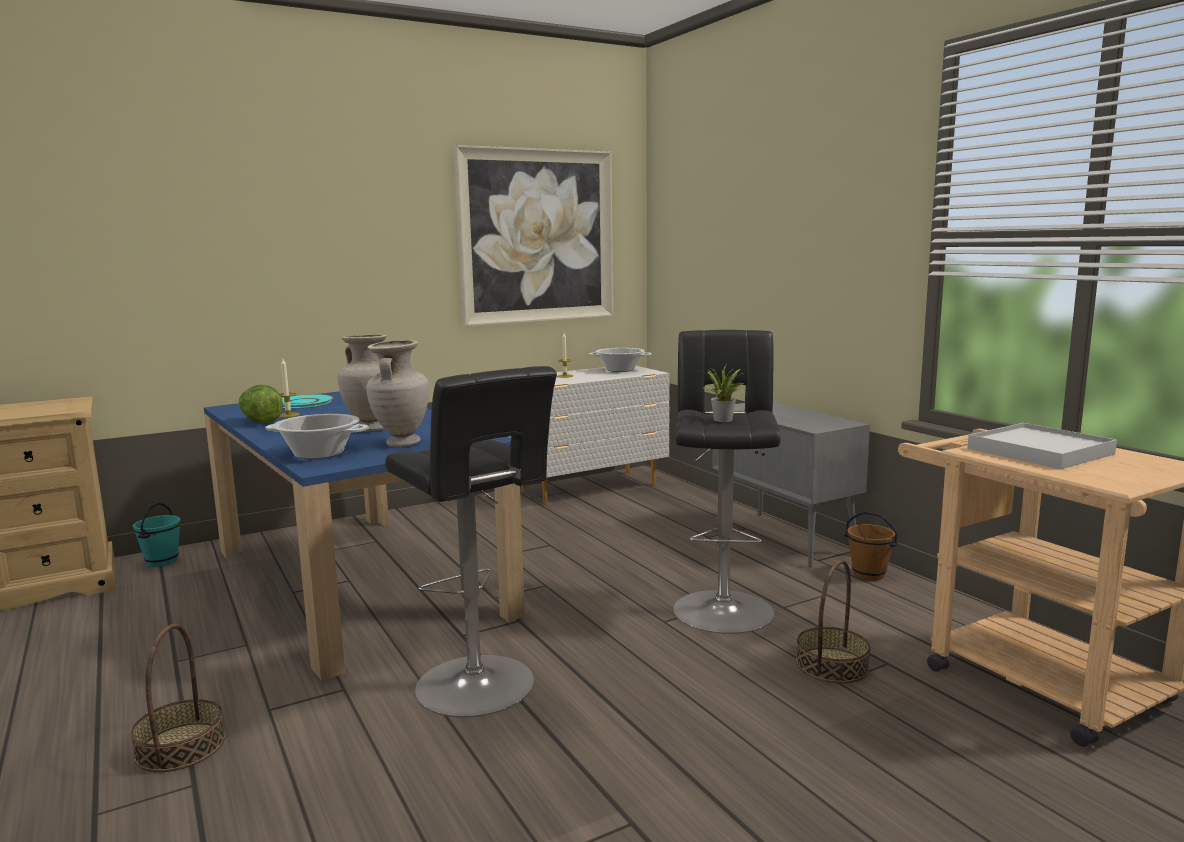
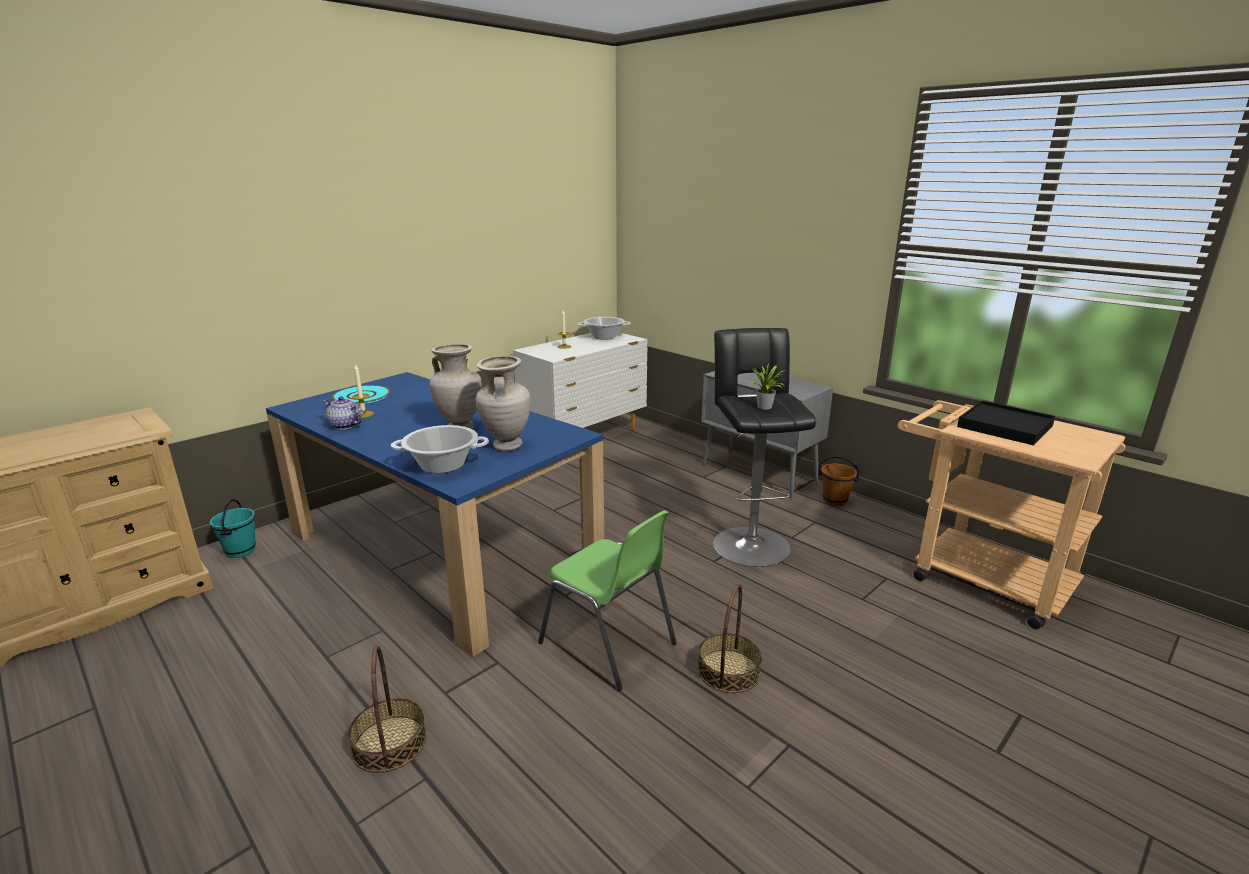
camera: 15 degrees left, 10 degrees up
lettuce [239,385,283,423] -> teapot [323,396,364,430]
black stool [385,366,557,718] -> green chair [538,510,676,691]
picture [453,145,613,326] -> none
basket [796,560,871,684] -> basket moved to [698,584,762,693]
white tray [967,423,1117,469] -> black tray [957,401,1055,445]

